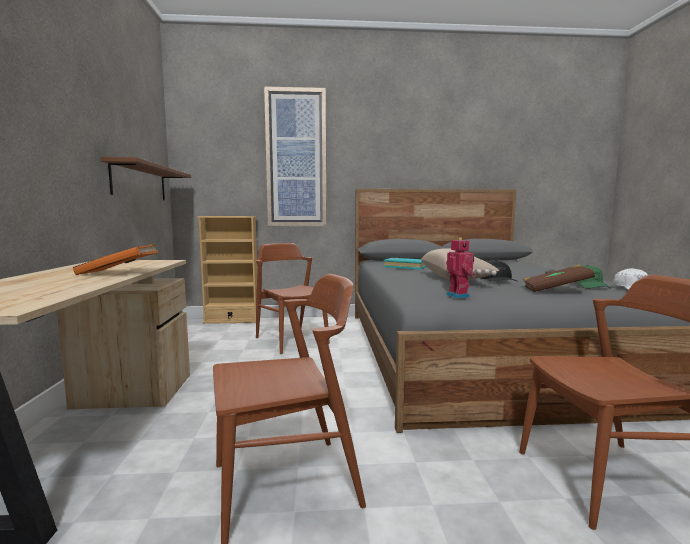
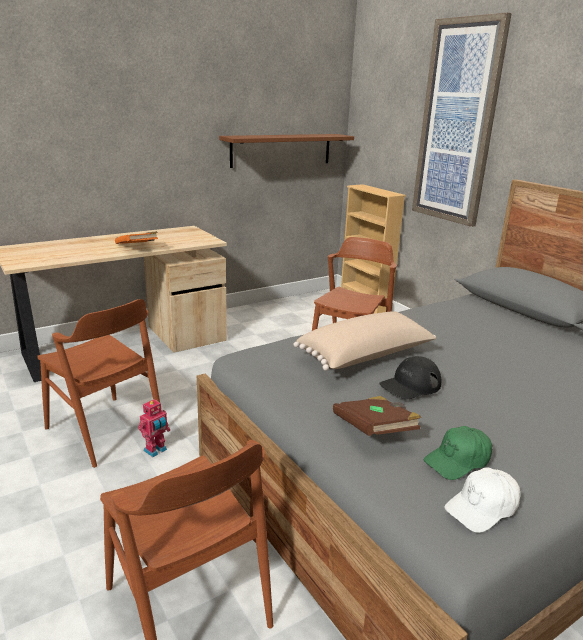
camera: 60 degrees right, 15 degrees up
turquoise book [383,258,426,269] -> none
toy robot [446,237,475,298] -> toy robot moved to [138,399,170,457]

